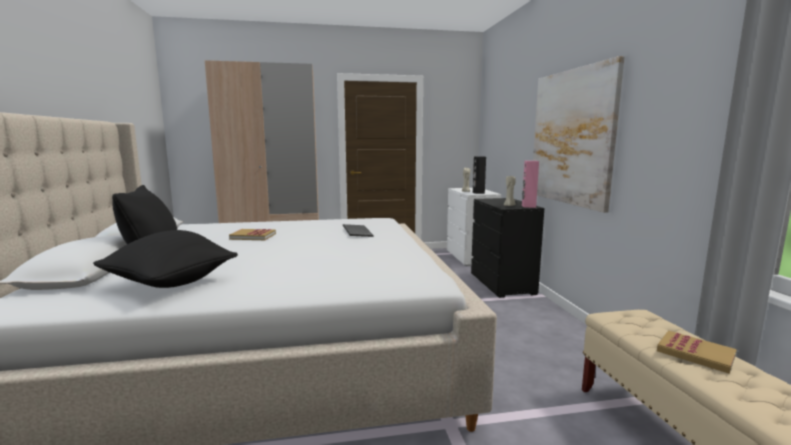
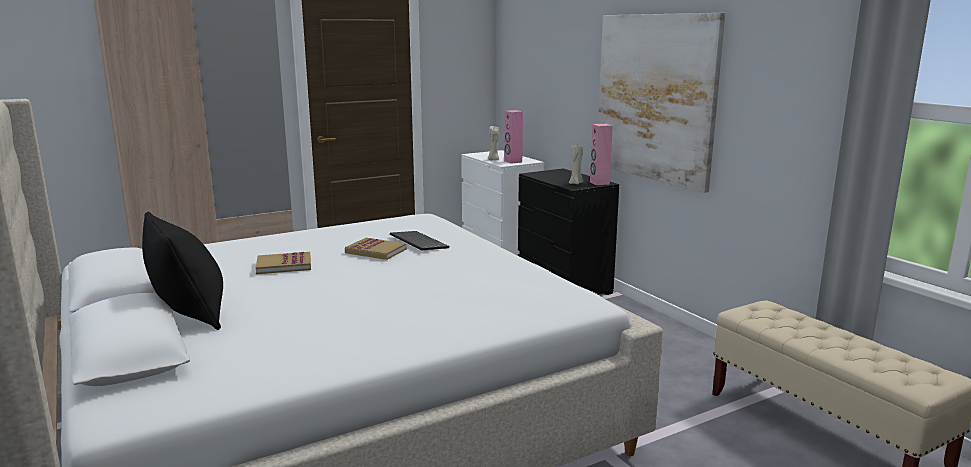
camera: 20 degrees left, 5 degrees up
black pillow [93,230,238,288] -> none
black speaker [473,156,486,194] -> pink speaker [504,110,523,164]
book [657,330,737,374] -> book moved to [345,238,406,260]

